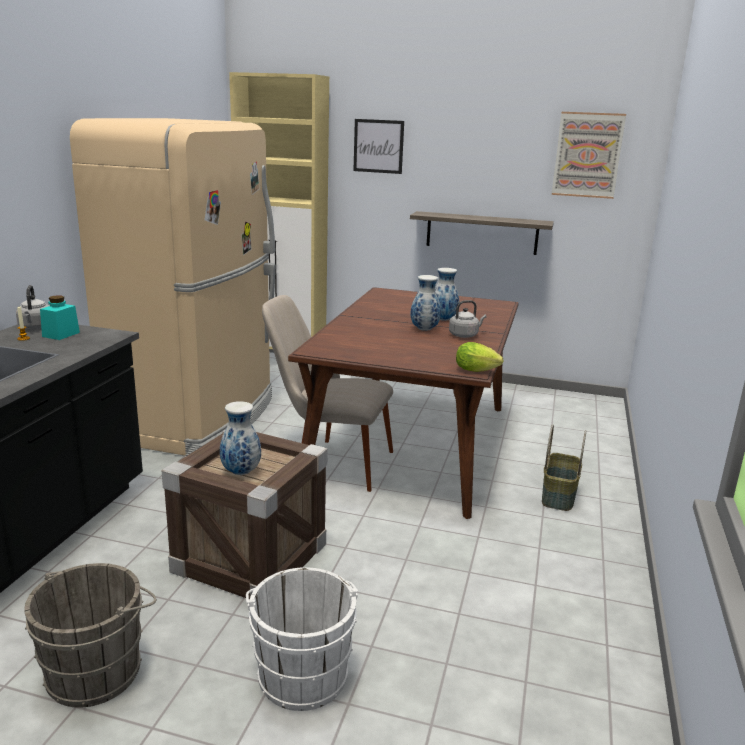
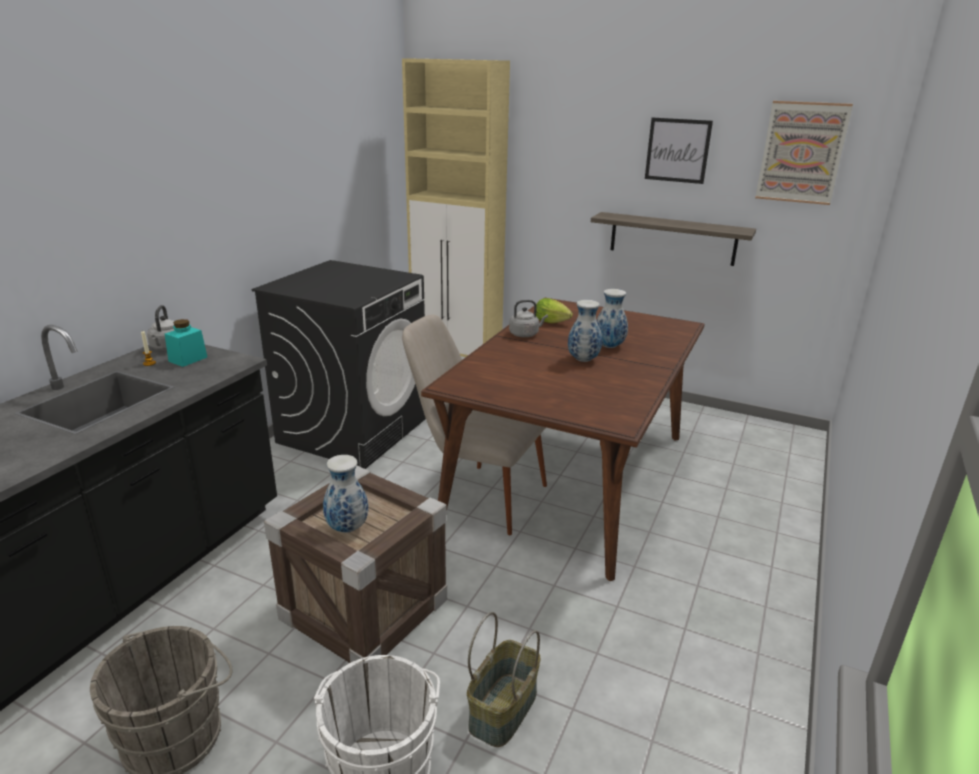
camera: 10 degrees right, 5 degrees up
beige fridge [70,118,276,456] -> black washing machine [252,260,426,469]
picture [353,119,404,174] -> picture moved to [645,118,713,184]
grey kettle [449,300,487,338] -> grey kettle moved to [509,300,548,337]
lettuce [456,342,503,372] -> lettuce moved to [536,298,573,323]
basket [542,424,586,511] -> basket moved to [467,612,541,747]

